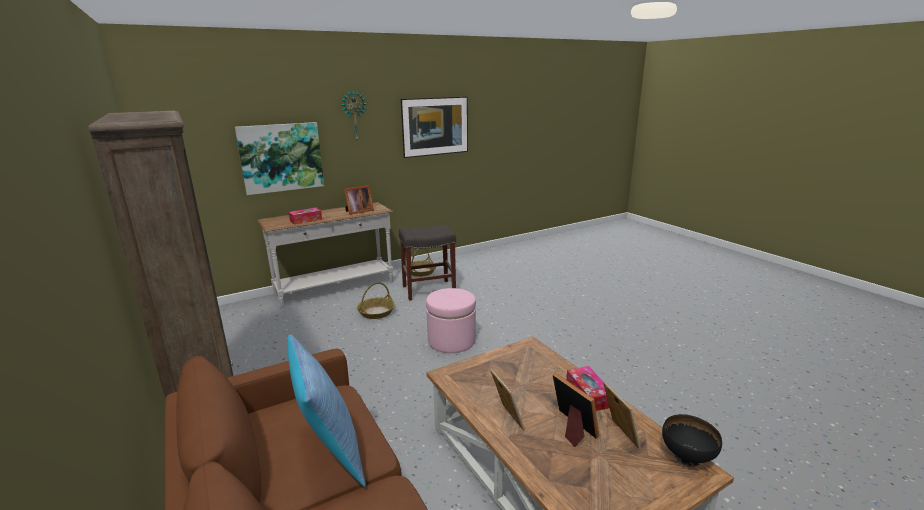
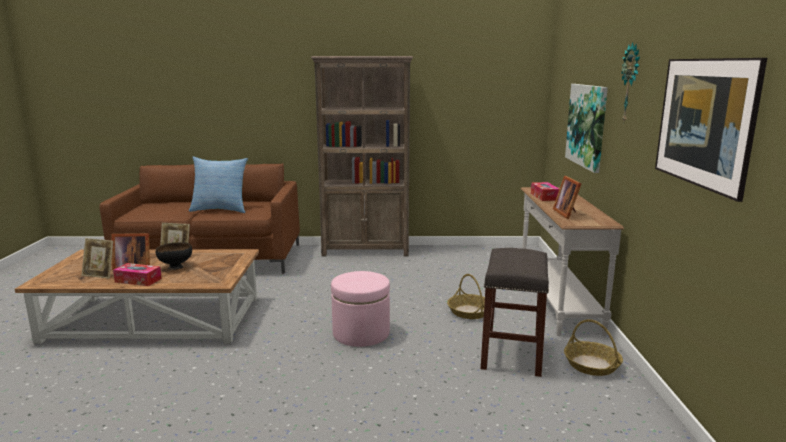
camera: 120 degrees right, 5 degrees down
black bowl [662,414,722,467] -> black bowl moved to [156,242,192,270]

